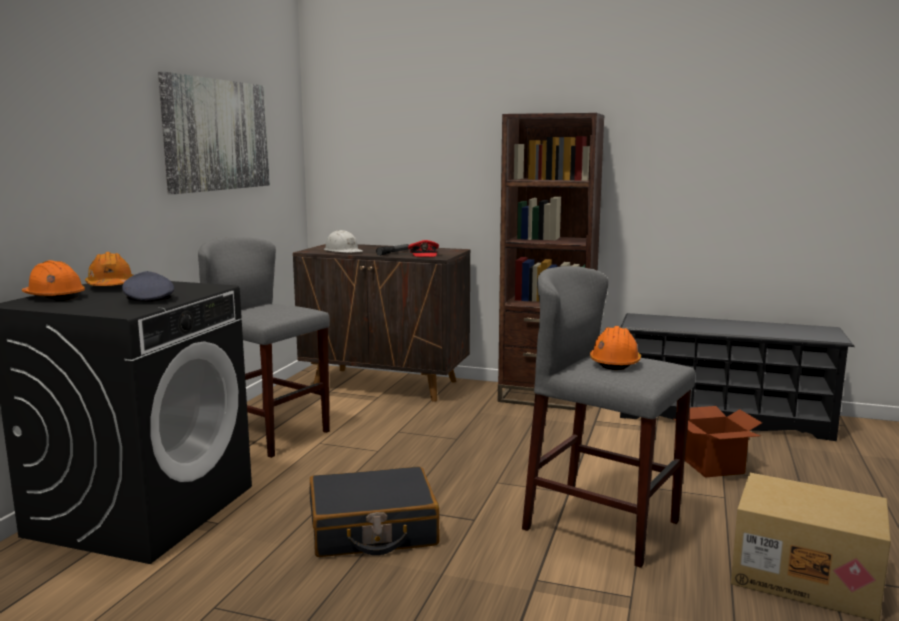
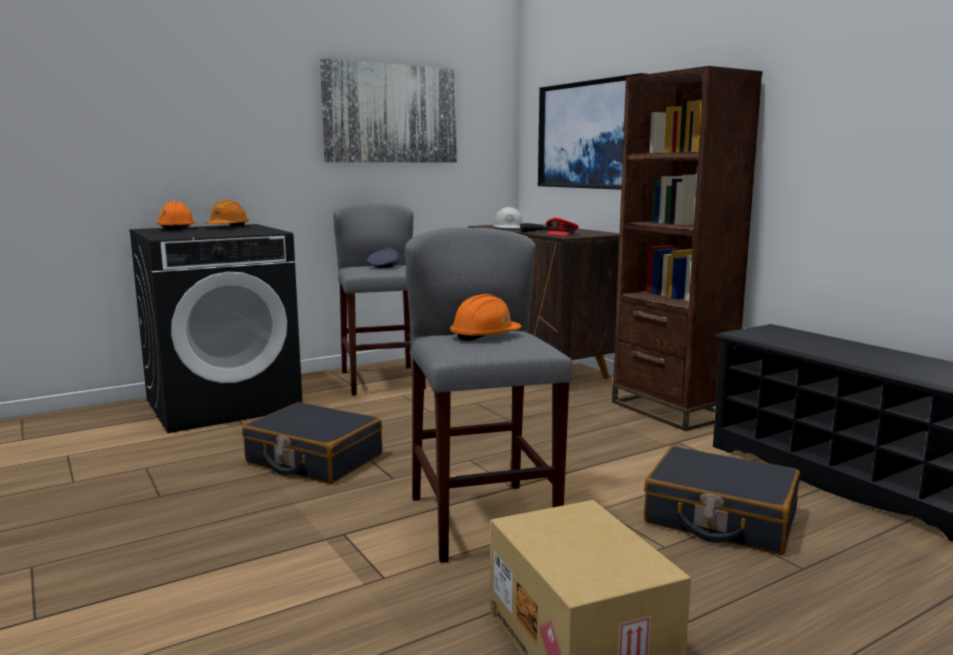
camera: 40 degrees right, 0 degrees up
grey cap [122,271,174,302] -> grey cap moved to [367,248,400,268]
cardboard box [674,406,762,478] -> black suitcase [644,446,800,555]
none -> picture [538,73,646,190]

